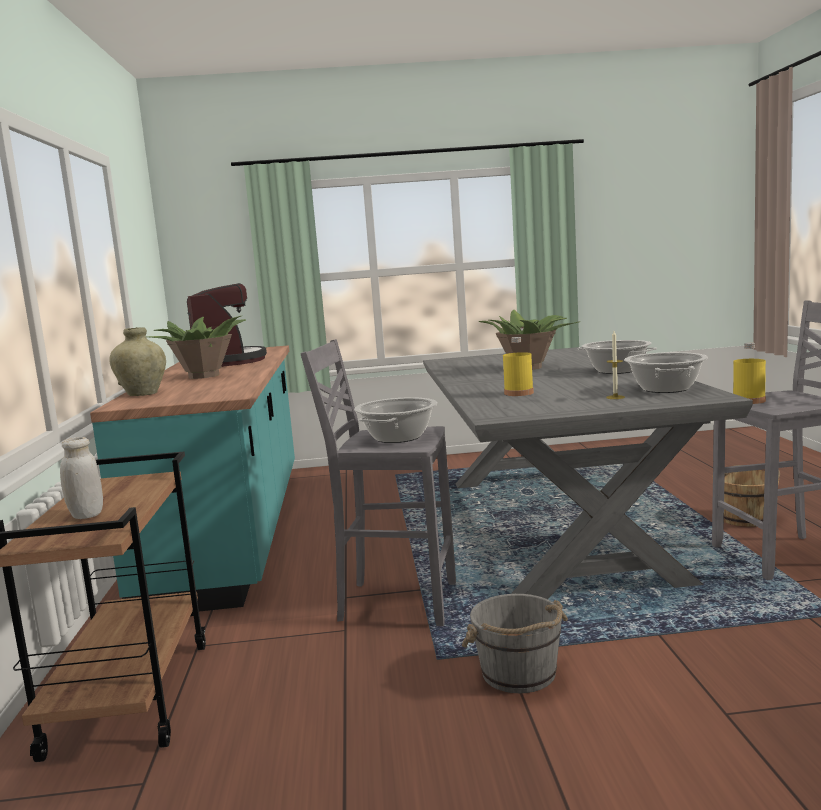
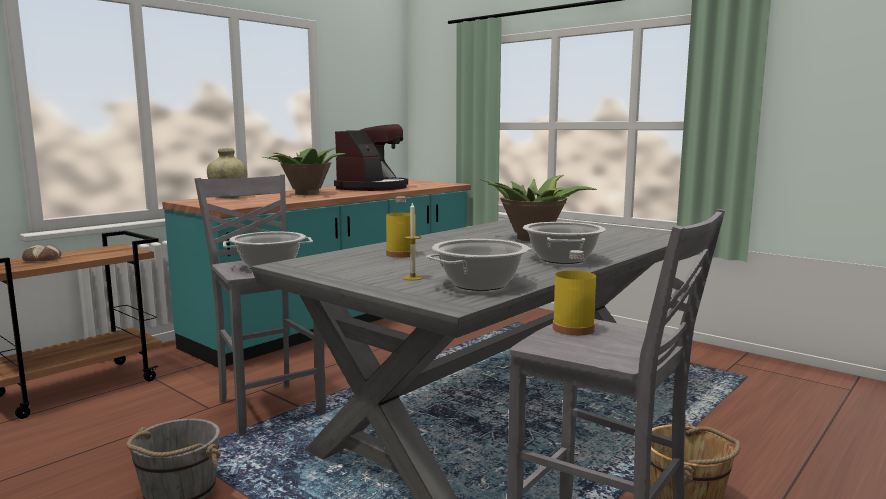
camera: 45 degrees right, 0 degrees up
white jar [60,437,103,519] -> bread [22,245,61,262]

